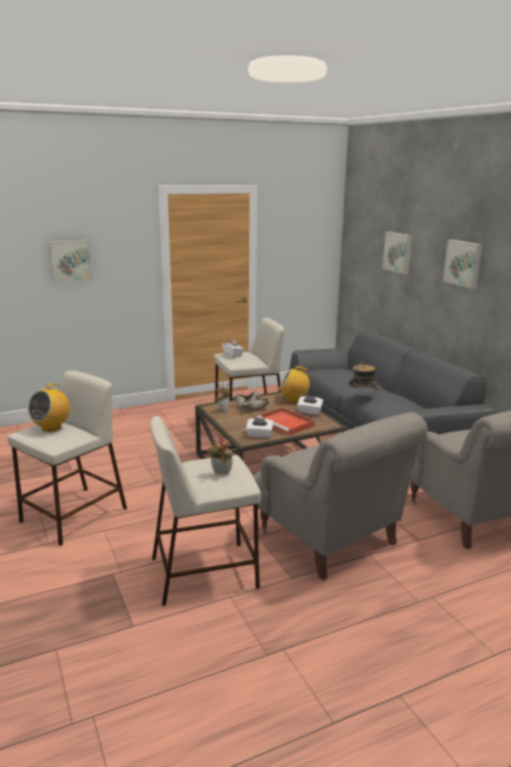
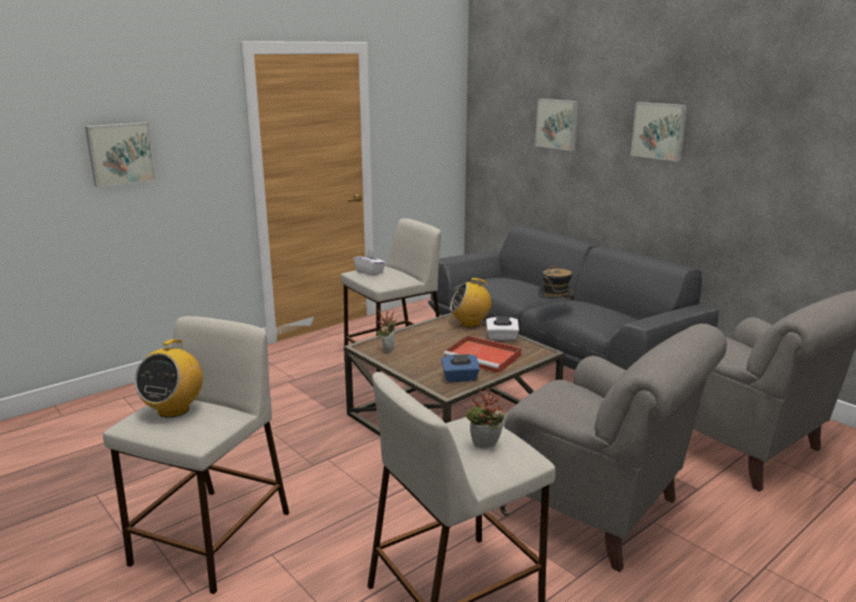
camera: 15 degrees left, 0 degrees up
beige bowl [234,391,270,411] -> none
white tissue box [246,417,274,438] -> blue tissue box [441,354,480,382]

